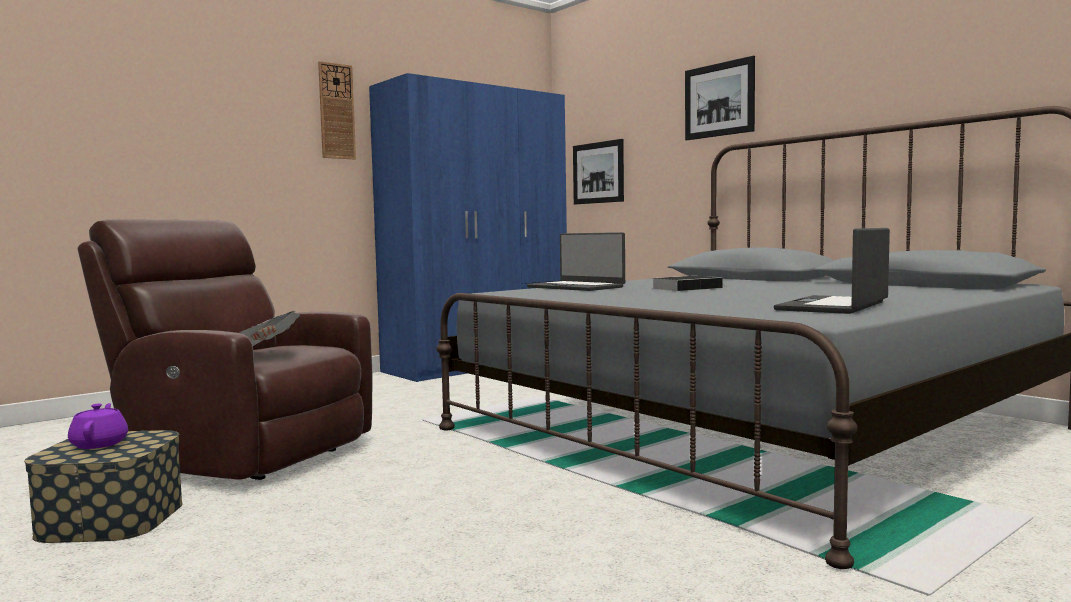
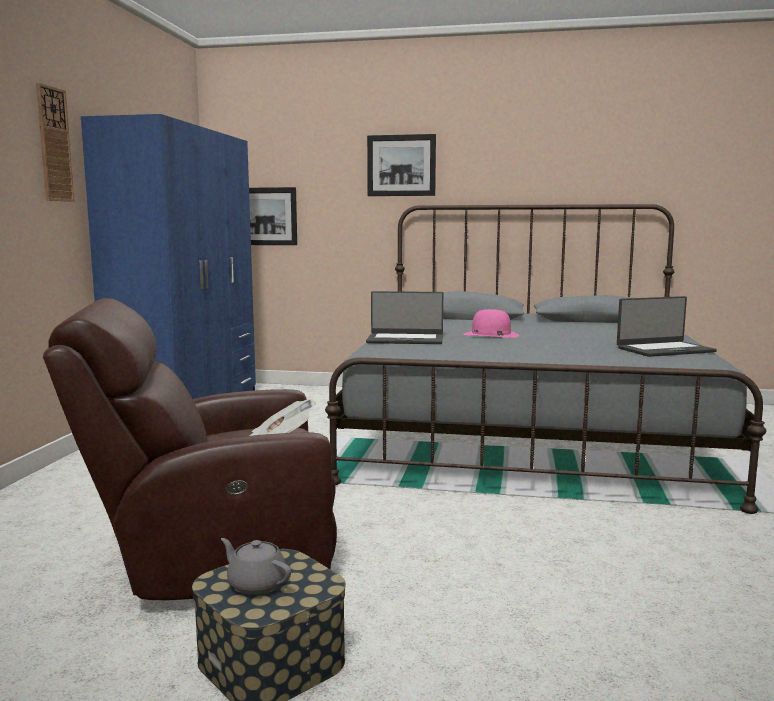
camera: 40 degrees left, 5 degrees up
purple teapot [68,403,128,449] -> grey teapot [221,538,291,595]
book [652,276,725,291] -> pink hat [464,309,519,338]
laptop [774,228,890,314] -> laptop turned 105 degrees counterclockwise [617,296,717,357]

